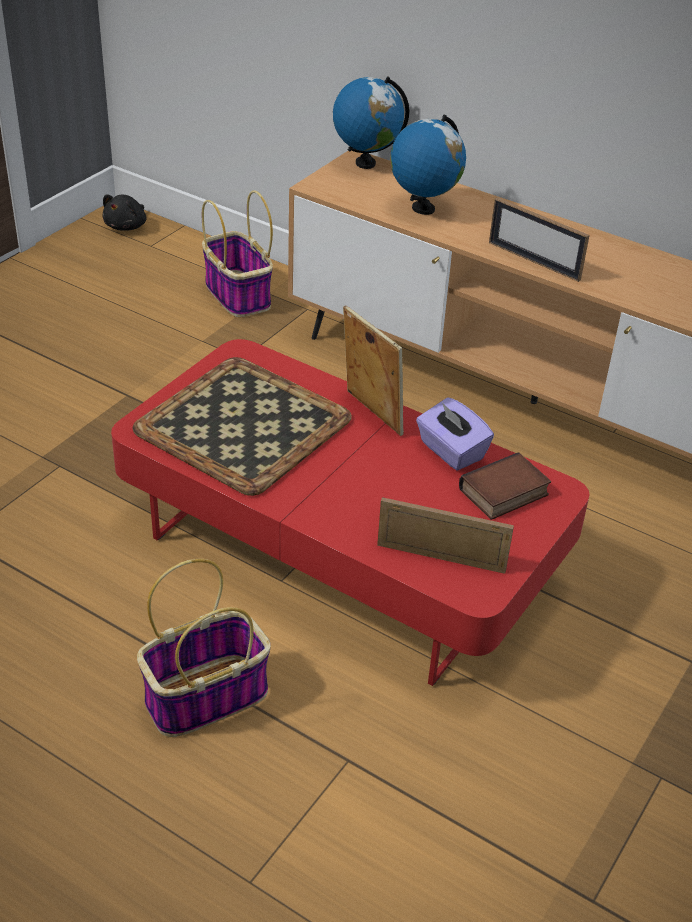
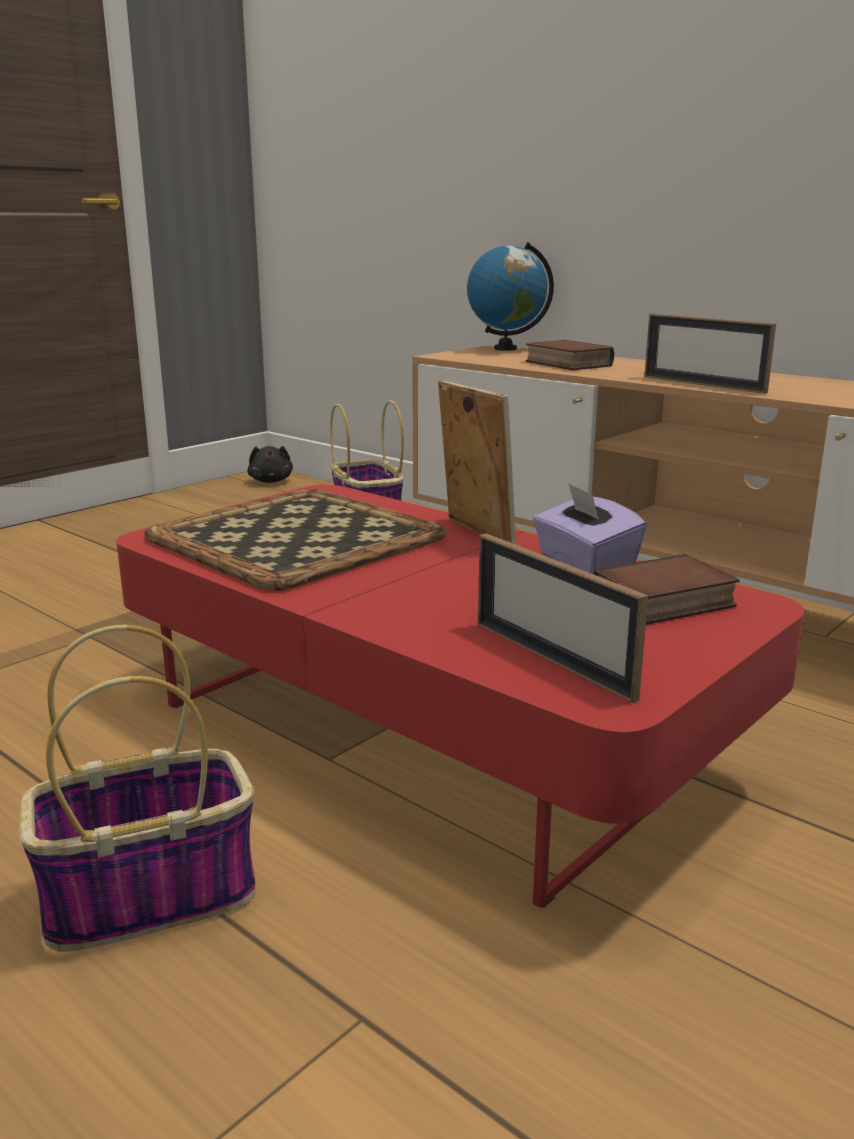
camera: 10 degrees right, 20 degrees down
black plush toy [102,194,146,231] -> black plush toy turned 45 degrees counterclockwise [247,446,293,483]
picture frame [377,497,514,574] -> picture frame turned 150 degrees counterclockwise [478,533,648,703]
globe [390,115,466,215] -> book [526,340,614,370]

